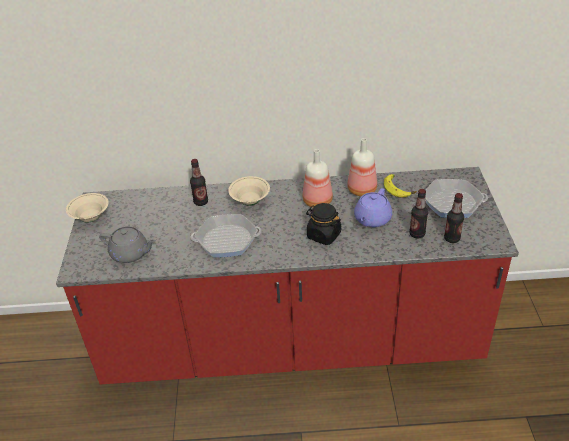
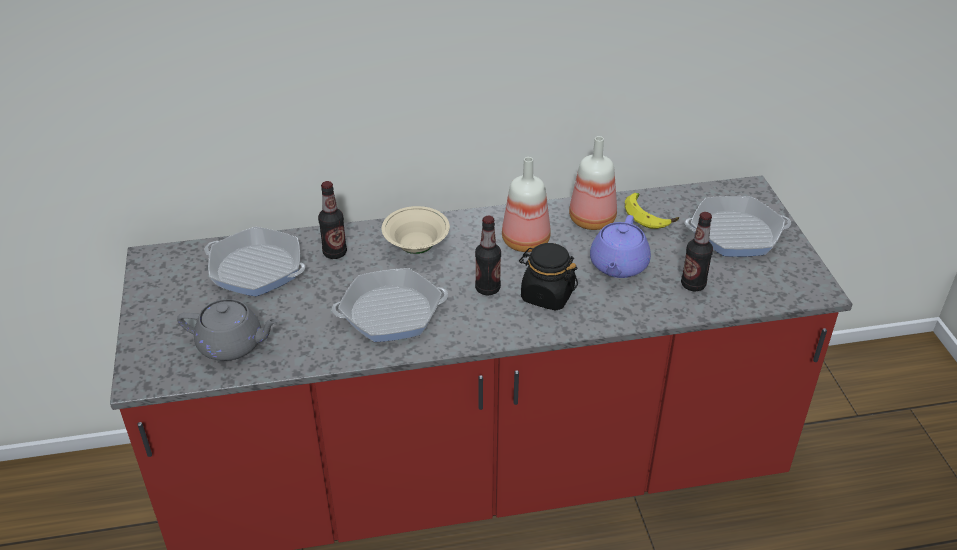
camera: 10 degrees left, 0 degrees up
beige bowl [66,193,109,222] -> none
bottle [444,193,464,243] -> bottle moved to [475,216,501,295]
none -> frying pan [205,227,305,296]

